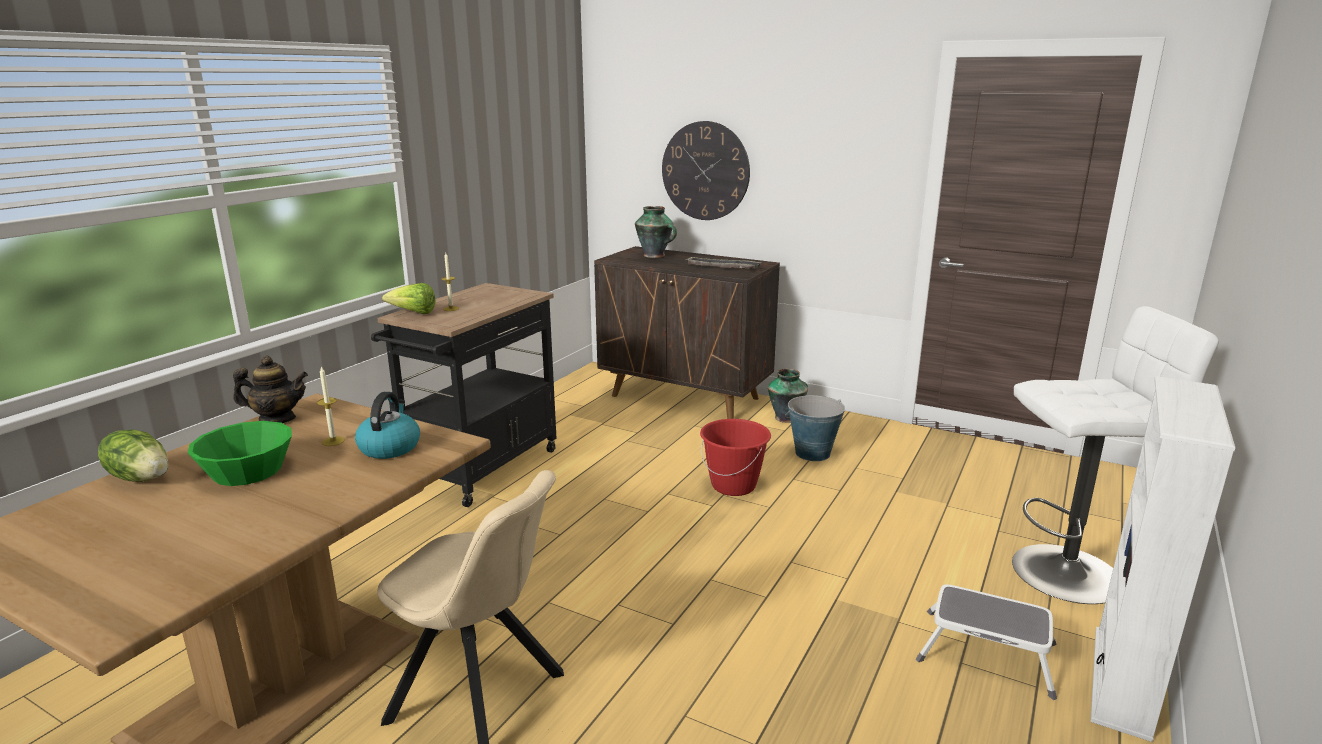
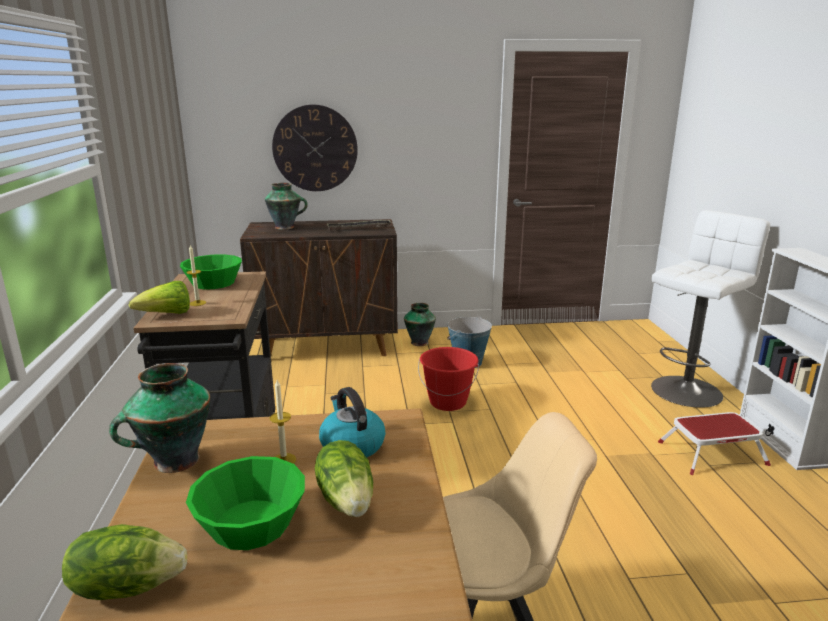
camera: 35 degrees left, 0 degrees up
teapot [233,356,308,423] -> vase [109,363,210,473]
grey step ladder [916,584,1057,700] -> red step ladder [658,412,771,475]
none -> green bowl [180,254,242,289]
none -> lettuce [315,440,373,517]

